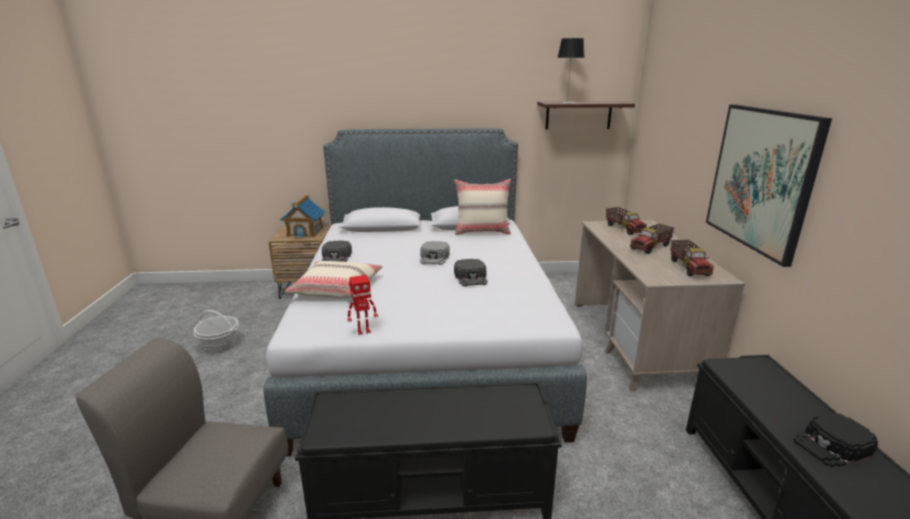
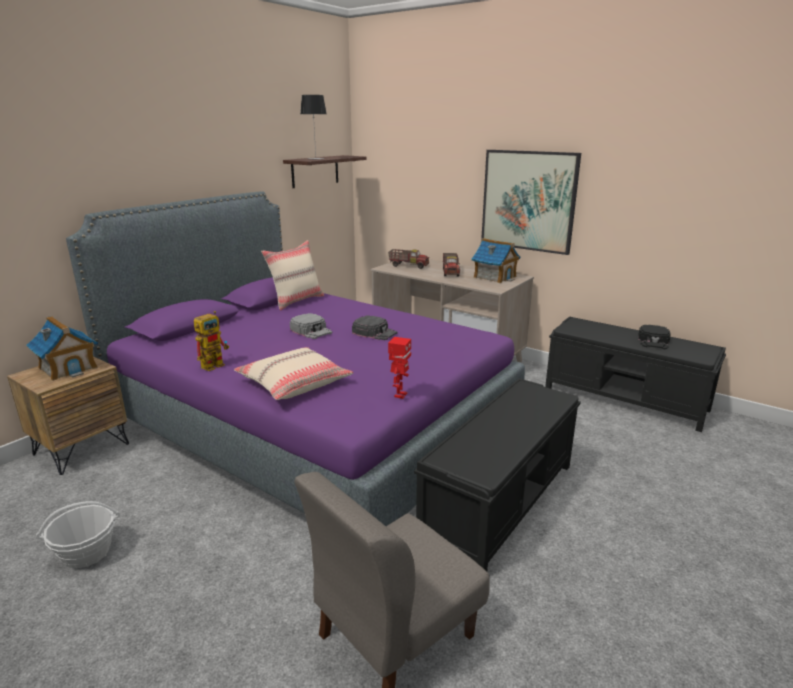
camera: 50 degrees left, 0 degrees up
grey bed [263,128,587,456] -> purple bed [66,192,525,526]
black cap [321,241,352,262] -> toy robot [194,311,229,371]
toy truck [670,240,714,276] -> toy house [472,238,520,283]

